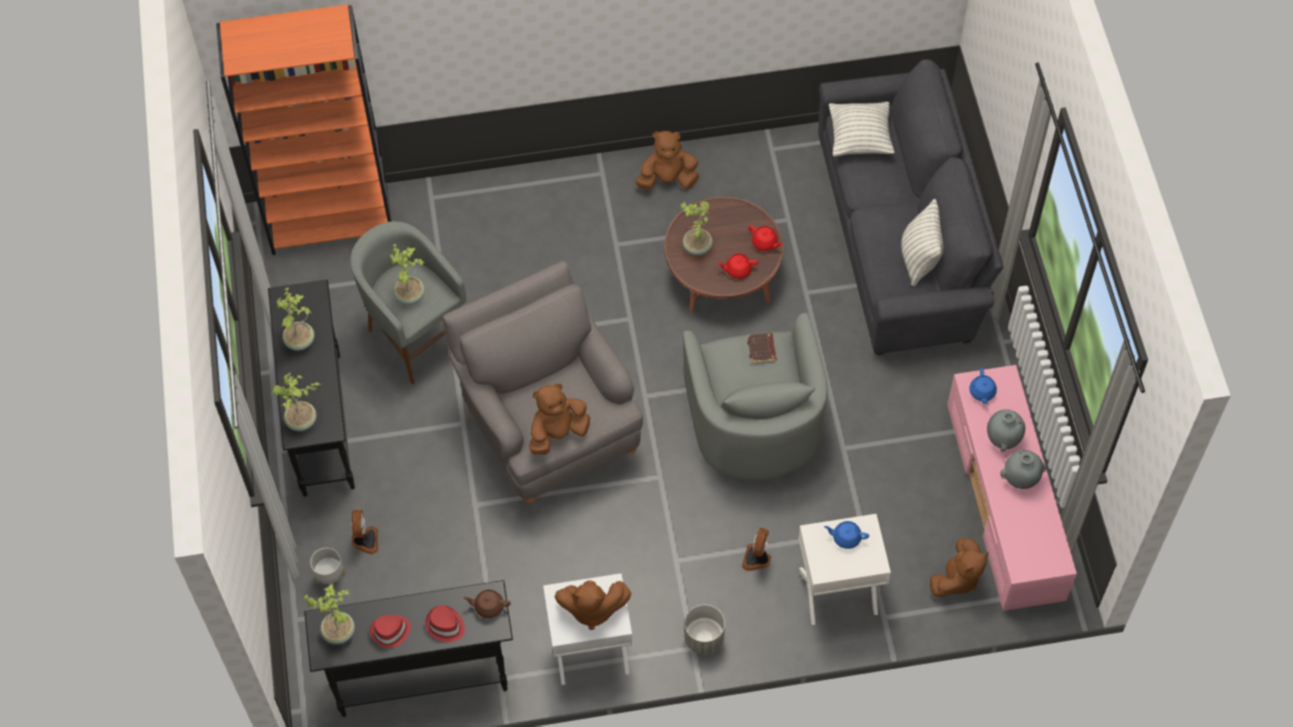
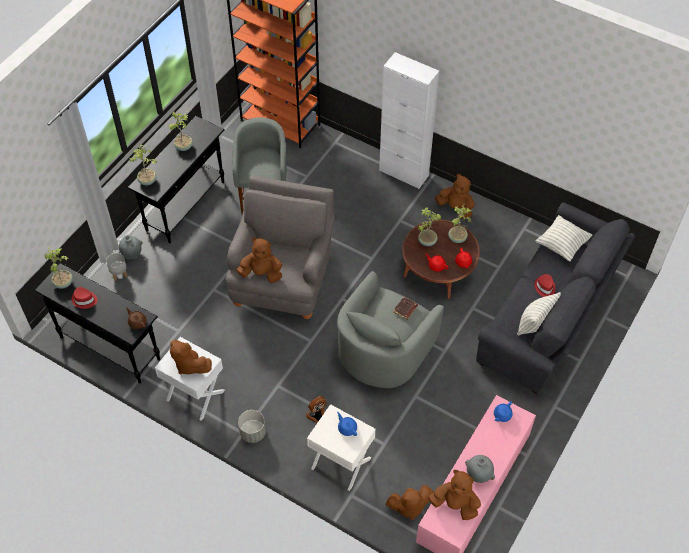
camera: 40 degrees right, 5 degrees down
fan [352,510,378,554] -> none
potted plant [390,244,426,305] -> potted plant moved to [448,204,471,243]
red hat [425,605,465,642] -> red hat moved to [534,274,556,297]
grey vase [987,409,1025,452] -> grey vase moved to [119,235,143,259]
none -> white cabinet [379,52,439,189]
none -> brown plush toy [428,470,481,520]

